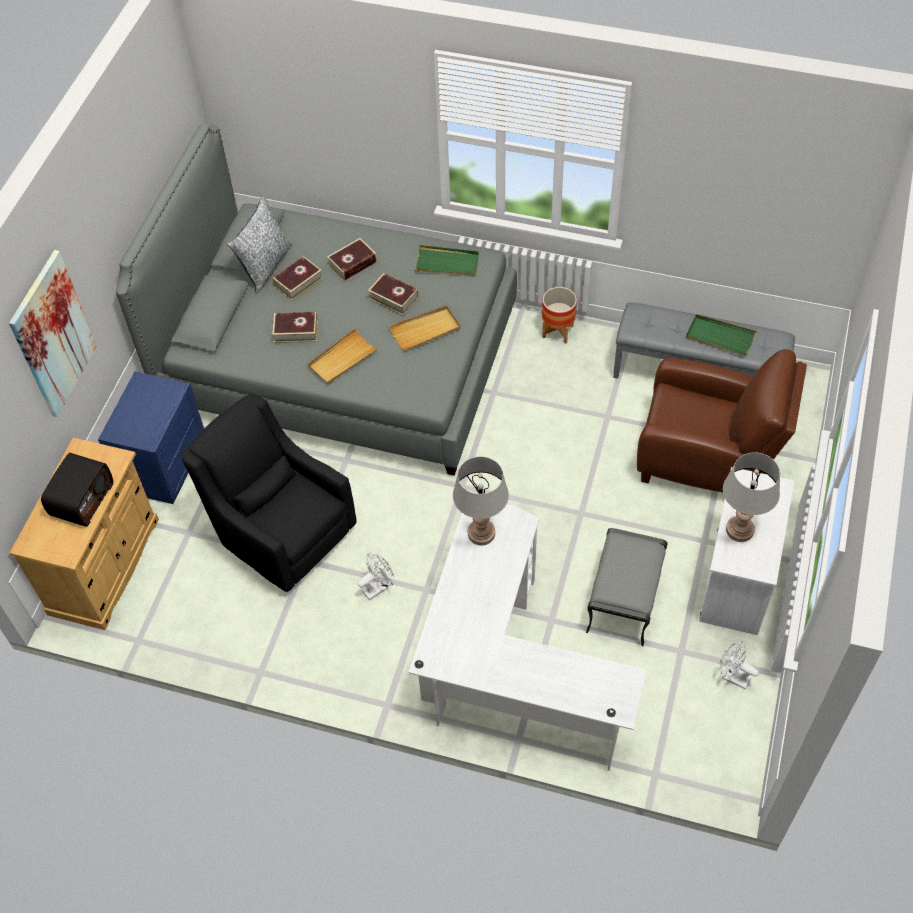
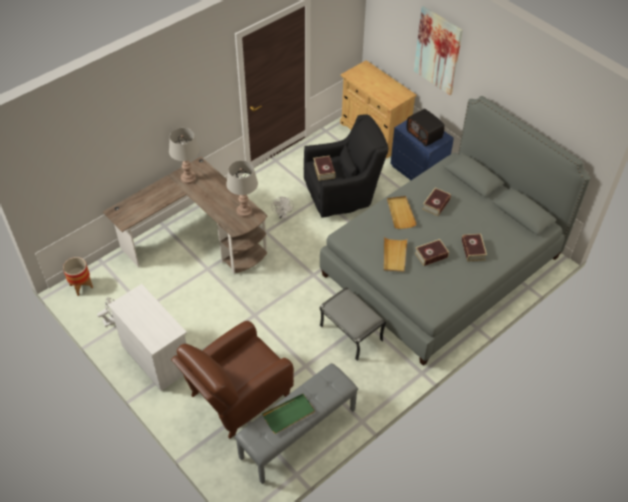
camera: 120 degrees right, 5 degrees down
radio [41,453,113,527] -> radio moved to [407,109,445,147]
pillow [227,195,292,293] -> none
book [273,256,323,301] -> book moved to [313,156,335,181]
white desk [409,504,647,771] -> brown desk [103,157,267,274]
green tray [415,245,479,277] -> none
planter [542,287,577,344] -> planter moved to [63,257,93,296]
grey ottoman [586,528,668,646] -> grey ottoman moved to [320,287,386,361]
grey table lamp [723,452,780,542] -> grey table lamp moved to [169,128,199,184]

